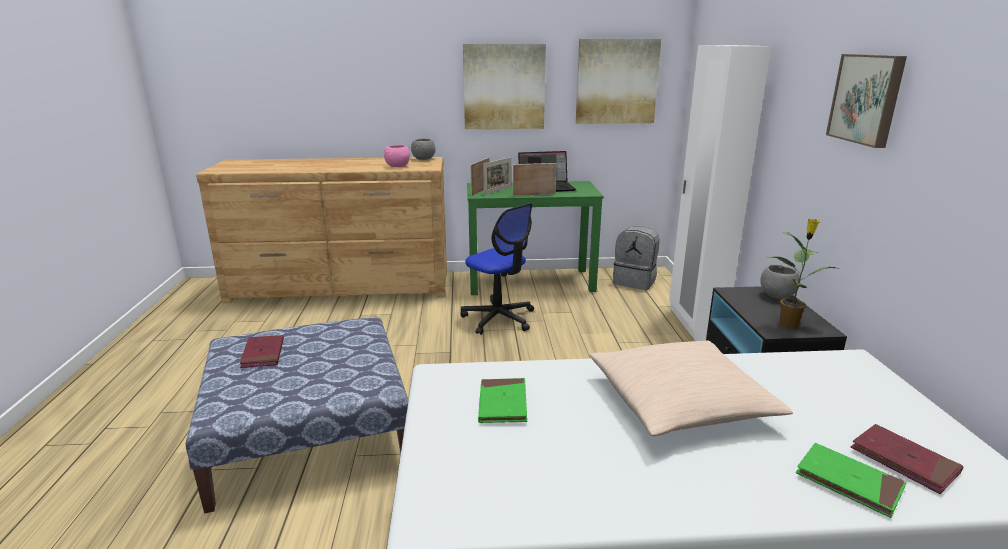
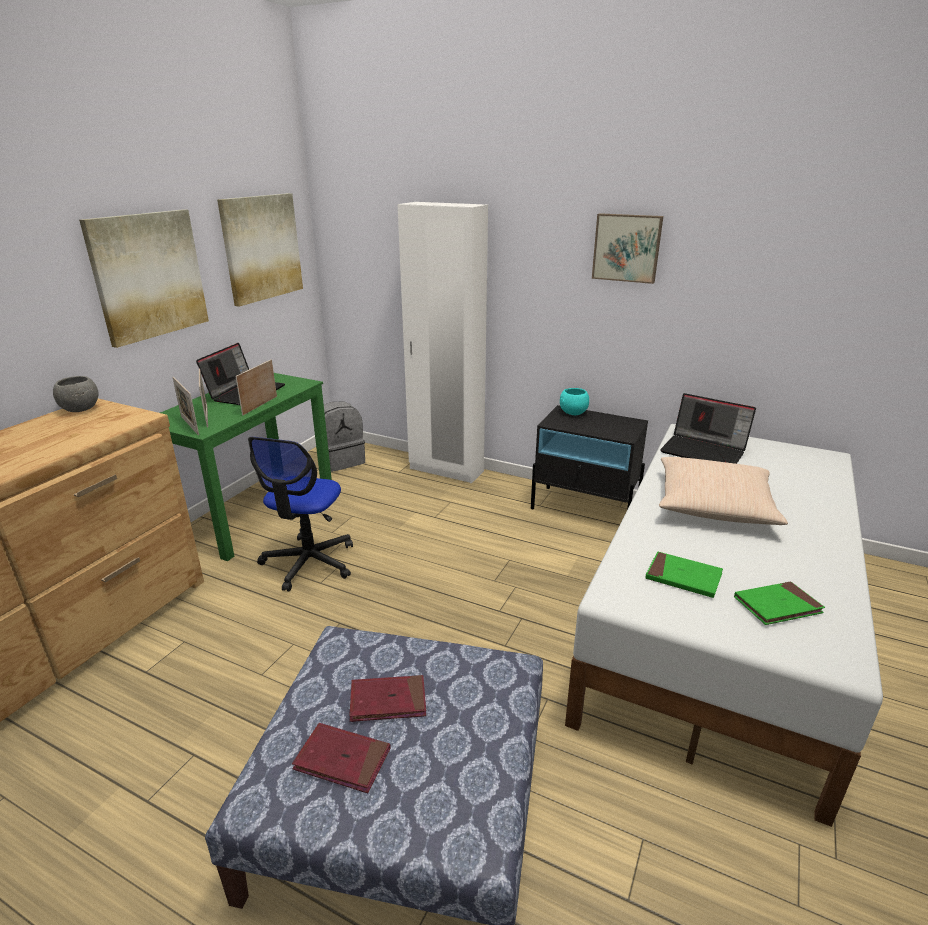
camera: 60 degrees left, 5 degrees up
pink bowl [384,145,410,167] -> none
office chair [460,203,534,335] -> office chair turned 120 degrees clockwise [248,437,353,592]
grey bowl [760,265,800,299] -> turquoise bowl [560,388,589,415]
potted plant [766,218,835,328] -> none
green book [796,443,907,518] -> green book moved to [734,581,825,625]
red book [851,424,964,494] -> red book moved to [349,675,426,722]
none -> laptop [660,393,756,464]

